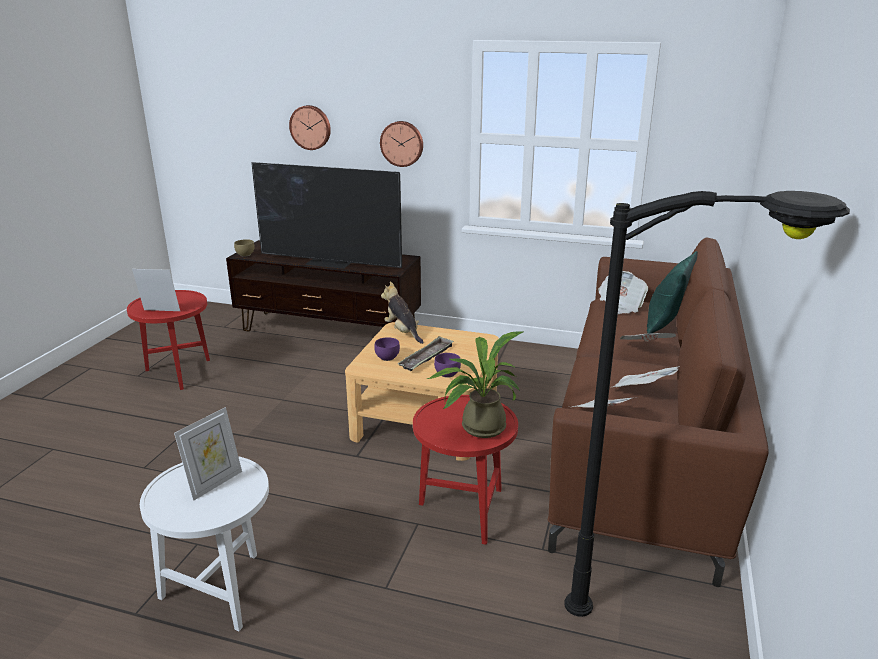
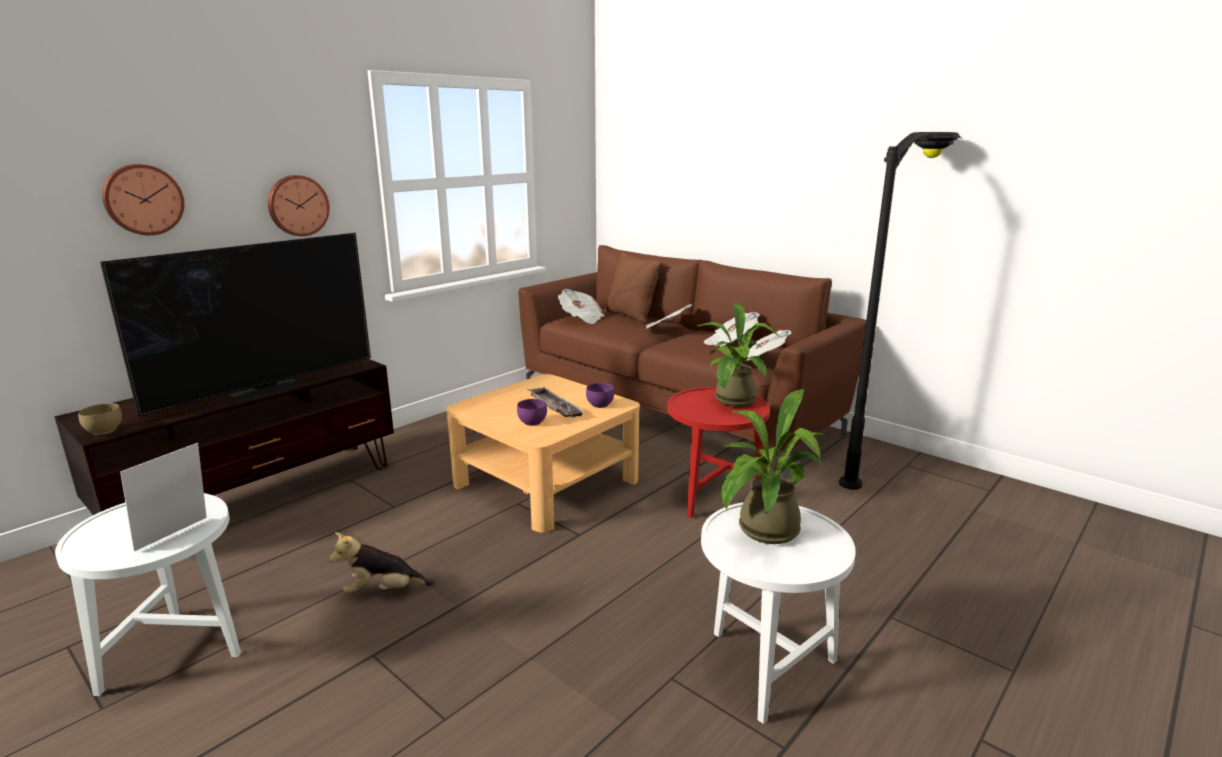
camera: 65 degrees left, 5 degrees down
red side table [127,290,210,390] -> white side table [55,493,241,696]
picture frame [174,407,242,501] -> potted plant [721,389,826,544]
plush toy [381,281,424,344] -> plush toy moved to [329,532,435,593]
green pillow [647,251,698,333] -> brown pillow [605,252,662,323]

